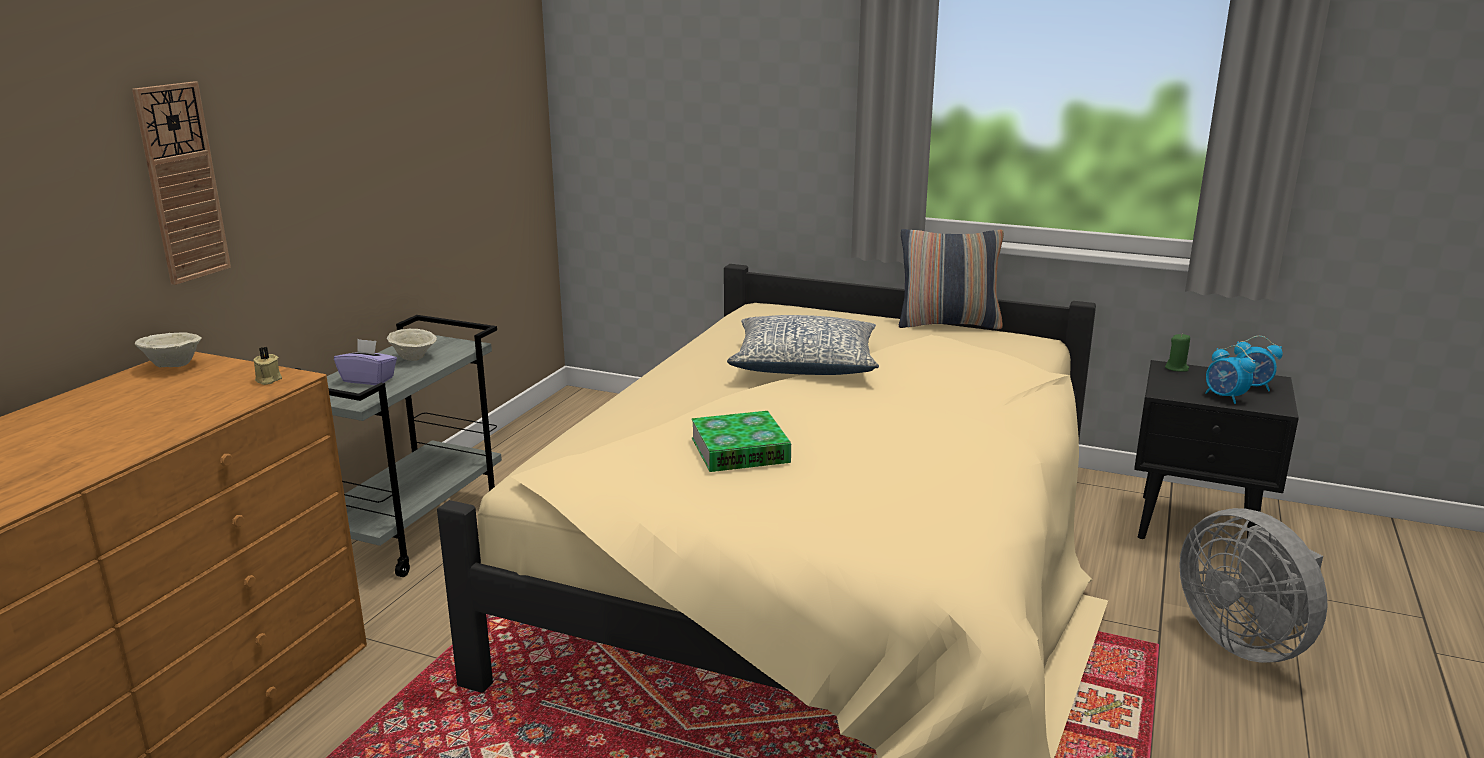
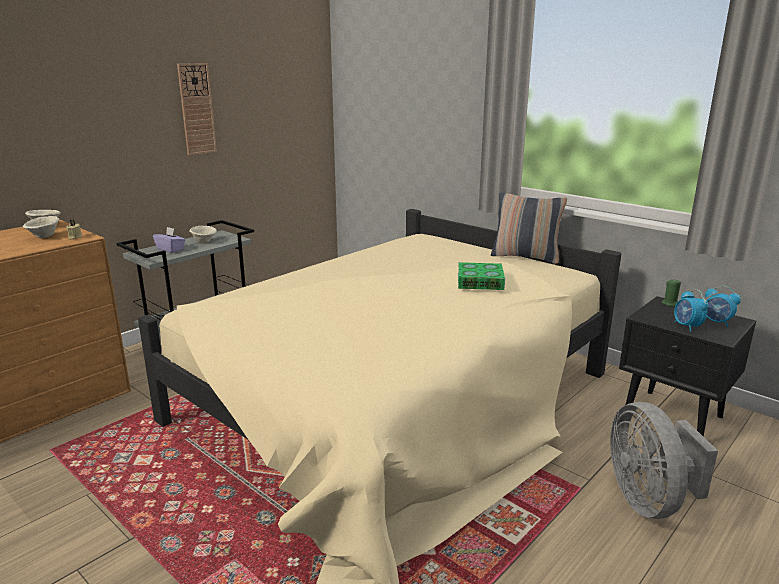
camera: 20 degrees right, 0 degrees up
wall clock [132,81,231,285] -> wall clock moved to [177,63,217,155]
book [691,411,791,472] -> book moved to [458,262,505,290]
pillow [727,315,879,375] -> none
none -> beige bowl [23,216,59,238]

